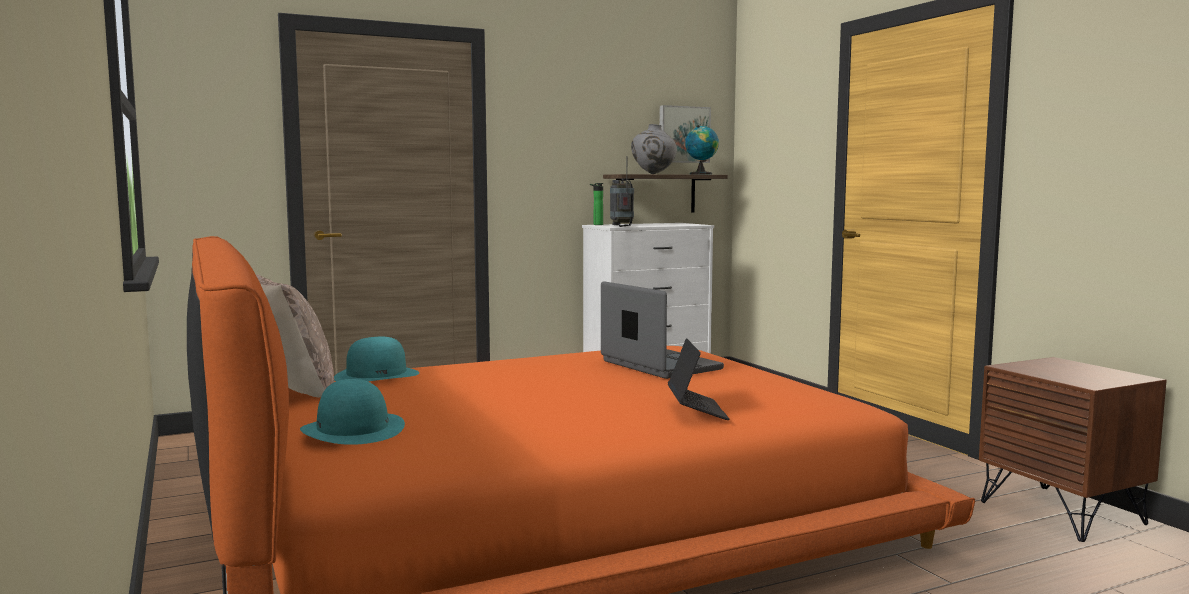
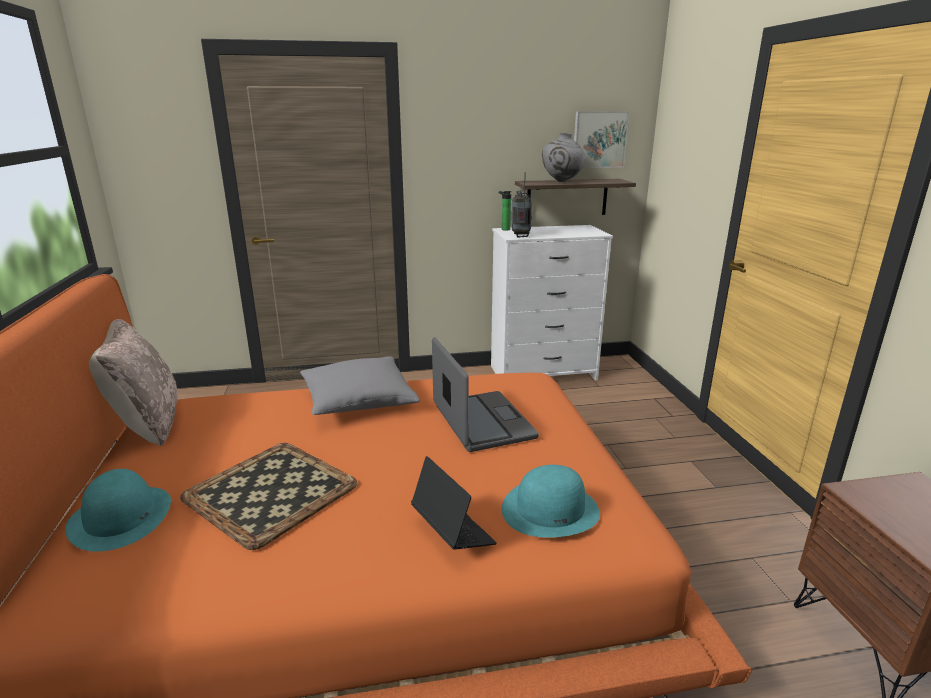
camera: 15 degrees right, 15 degrees up
turquoise hat [334,337,419,381] -> turquoise hat moved to [502,465,600,538]
laptop [668,338,730,420] -> laptop turned 45 degrees counterclockwise [411,456,497,550]
globe [685,125,719,175] -> none
none -> tray [180,443,357,550]
none -> grey pillow [300,356,420,415]

